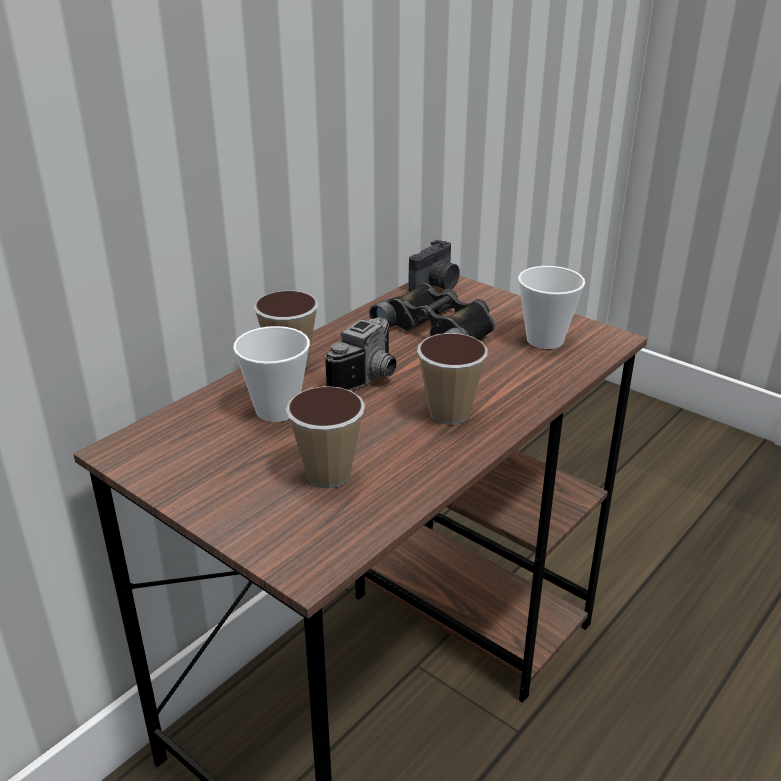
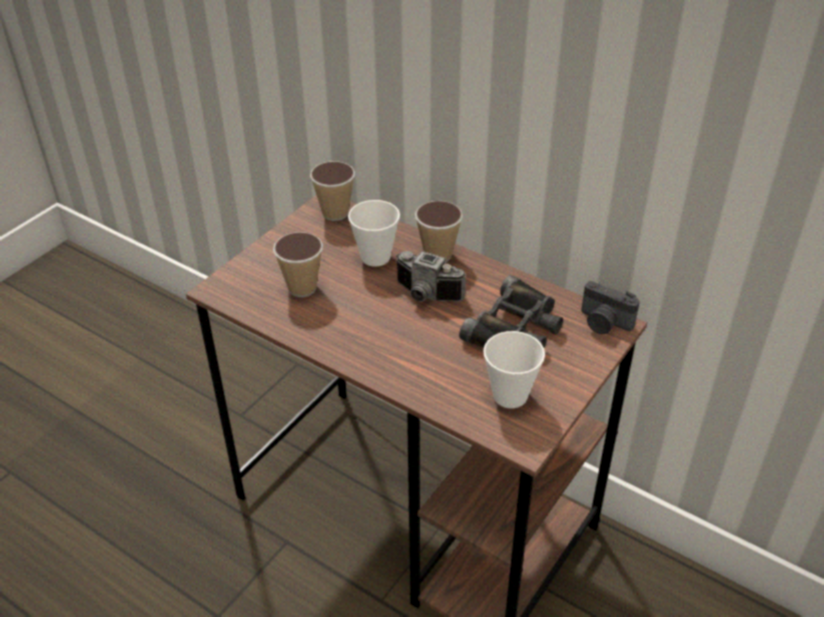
camera: 85 degrees right, 10 degrees up
cup [417,333,488,425] -> cup moved to [310,161,355,221]

